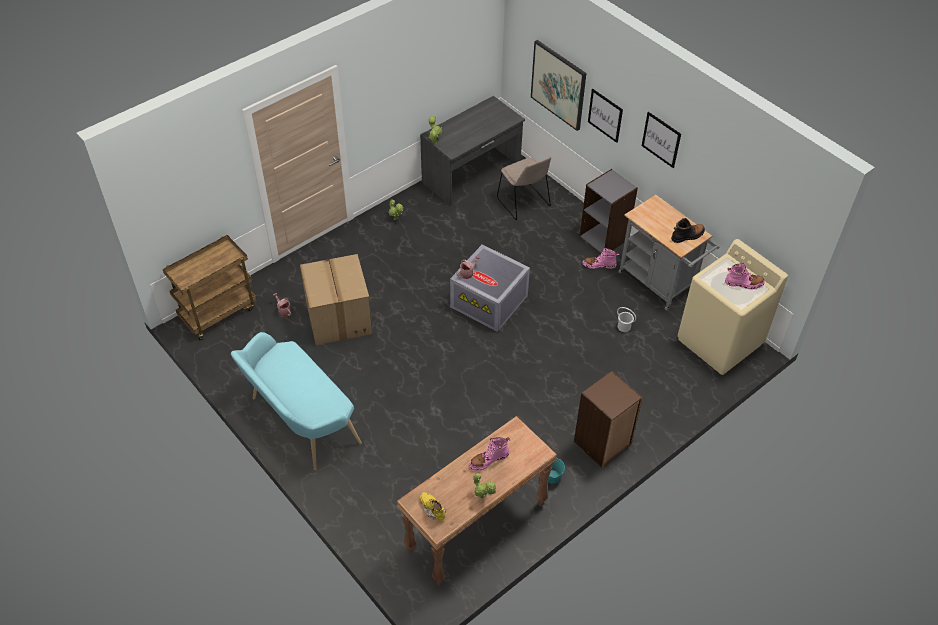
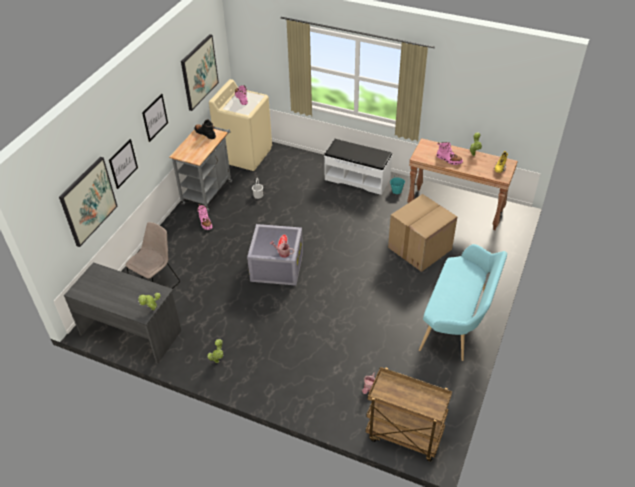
camera: 115 degrees left, 5 degrees down
cardboard box [300,254,373,345] -> cardboard box moved to [388,194,457,272]
brown bookcase [574,371,643,468] -> white bench [324,139,392,195]
grey bookcase [580,169,638,253] -> none
none -> picture [181,34,219,111]

